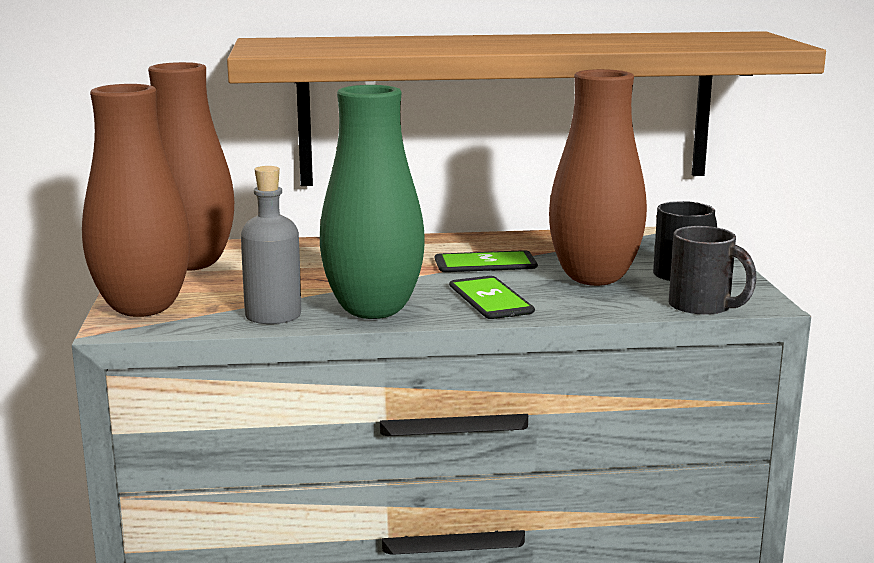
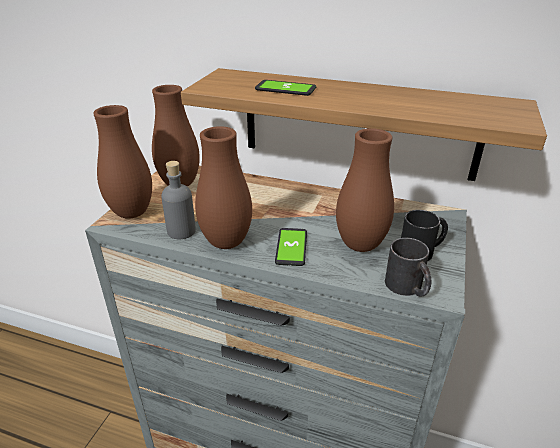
camera: 25 degrees right, 15 degrees up
green vase [320,85,425,319] -> brown vase [195,126,252,249]
phone [434,250,538,272] -> phone moved to [255,80,316,96]

